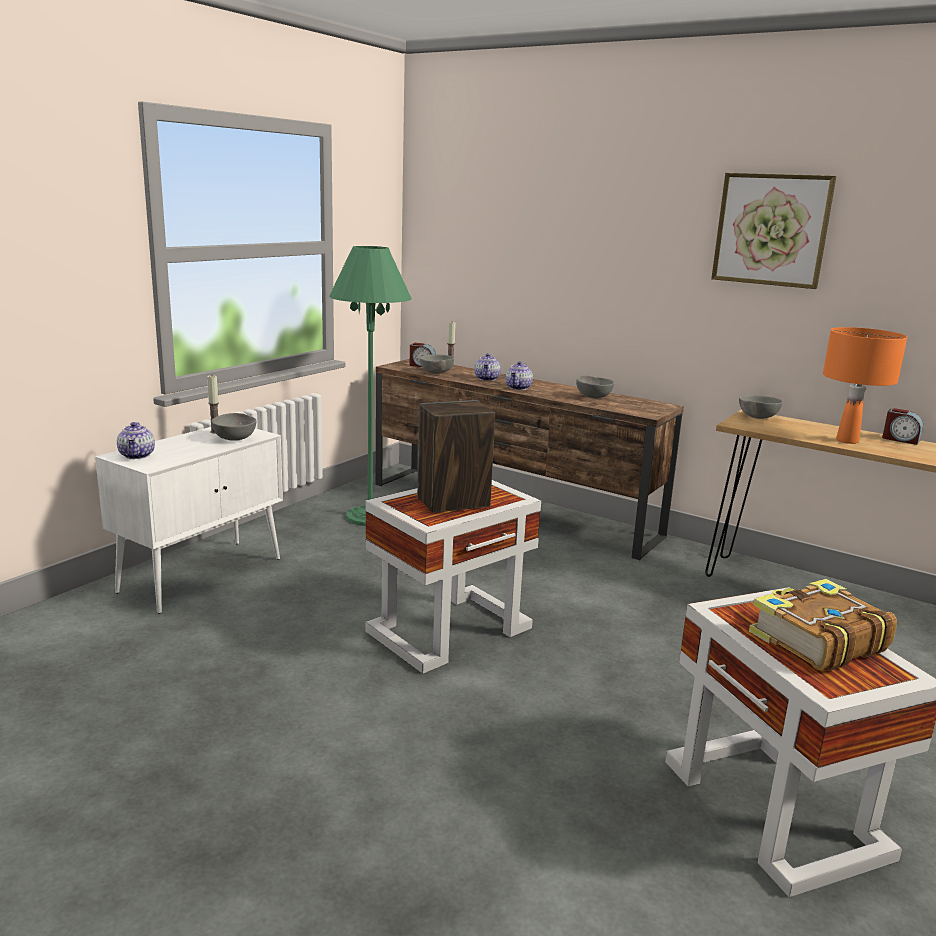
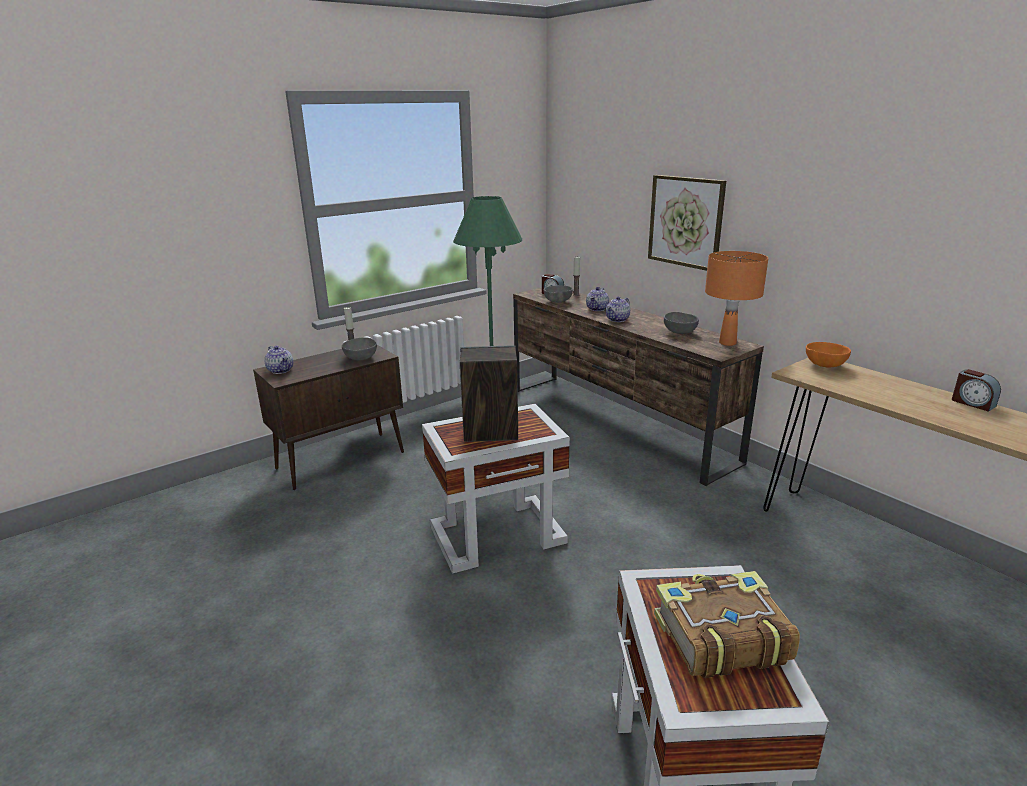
camera: 20 degrees right, 5 degrees up
white cabinet [95,427,283,614] -> brown cabinet [253,345,404,490]
teapot [117,422,155,459] -> teapot turned 45 degrees counterclockwise [264,346,293,374]
picture [711,173,836,289] -> picture moved to [648,175,726,271]
grey bowl [739,395,782,419] -> orange bowl [806,342,851,367]
orange table lamp [823,327,907,444] -> orange table lamp moved to [705,251,768,346]

